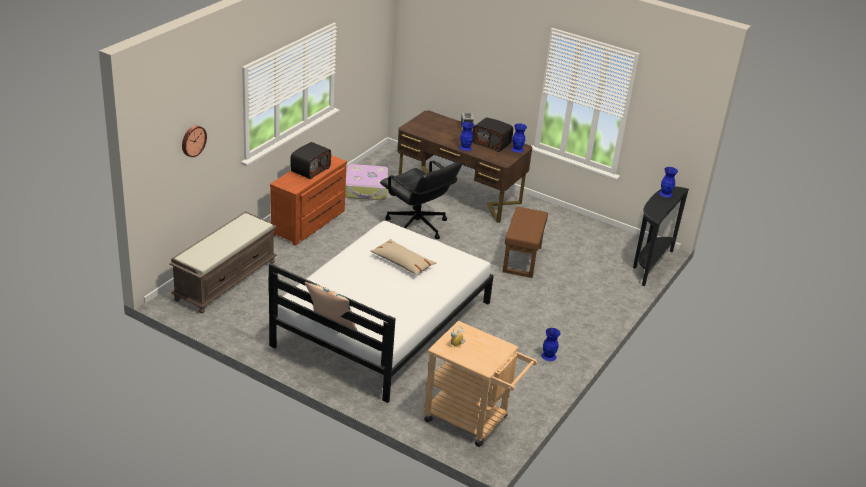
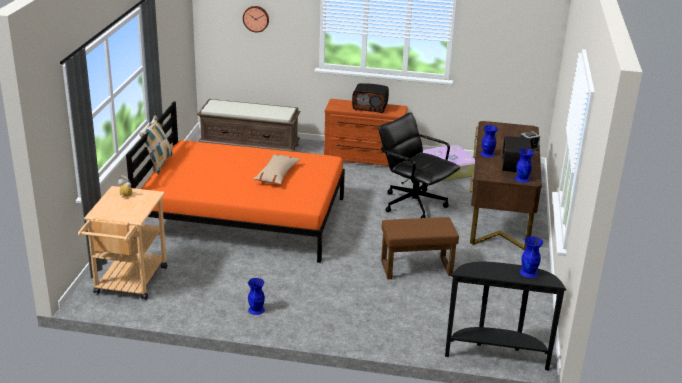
camera: 70 degrees right, 5 degrees down
white bed [269,221,494,403] -> orange bed [126,101,345,263]
black office chair [380,160,462,239] -> black office chair turned 105 degrees clockwise [378,112,460,218]

